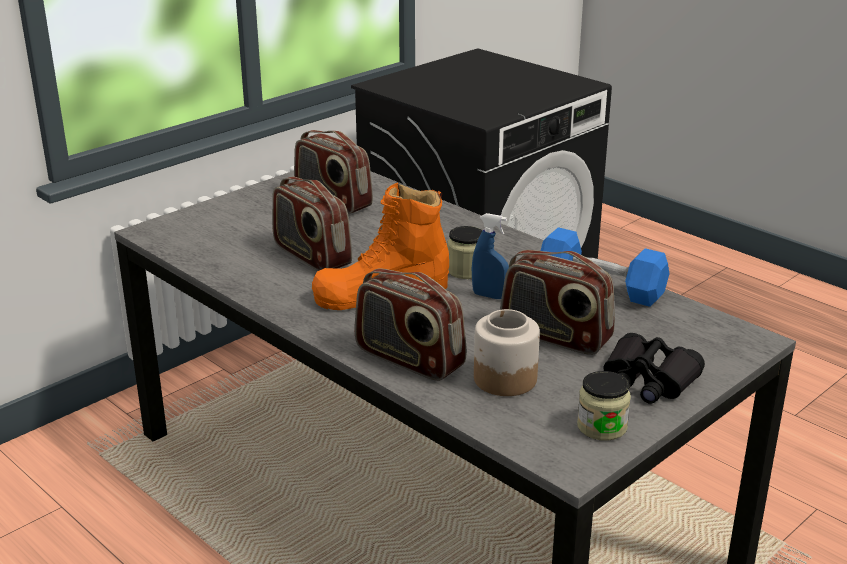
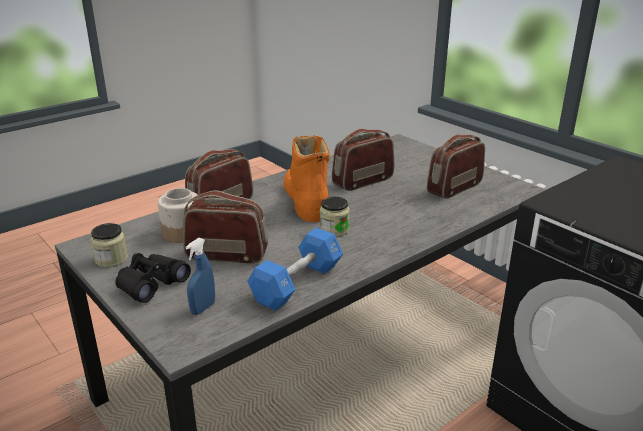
camera: 95 degrees right, 0 degrees up
blue spray bottle [472,213,509,299] -> blue spray bottle moved to [185,238,215,315]
radio [500,250,615,355] -> radio turned 60 degrees clockwise [183,190,268,264]

